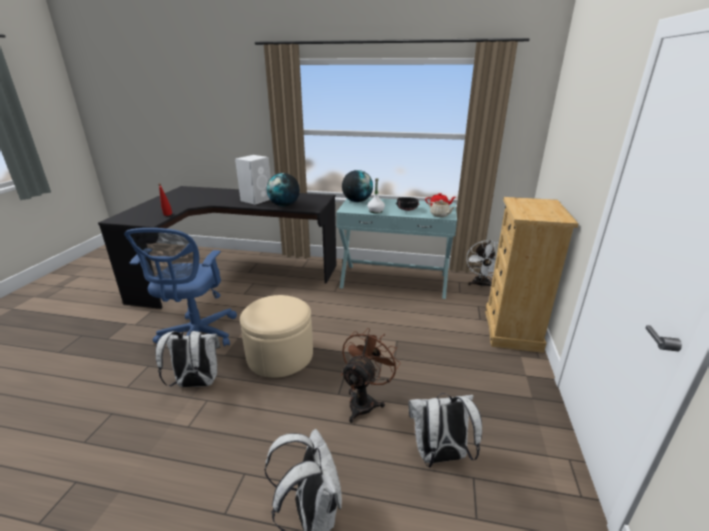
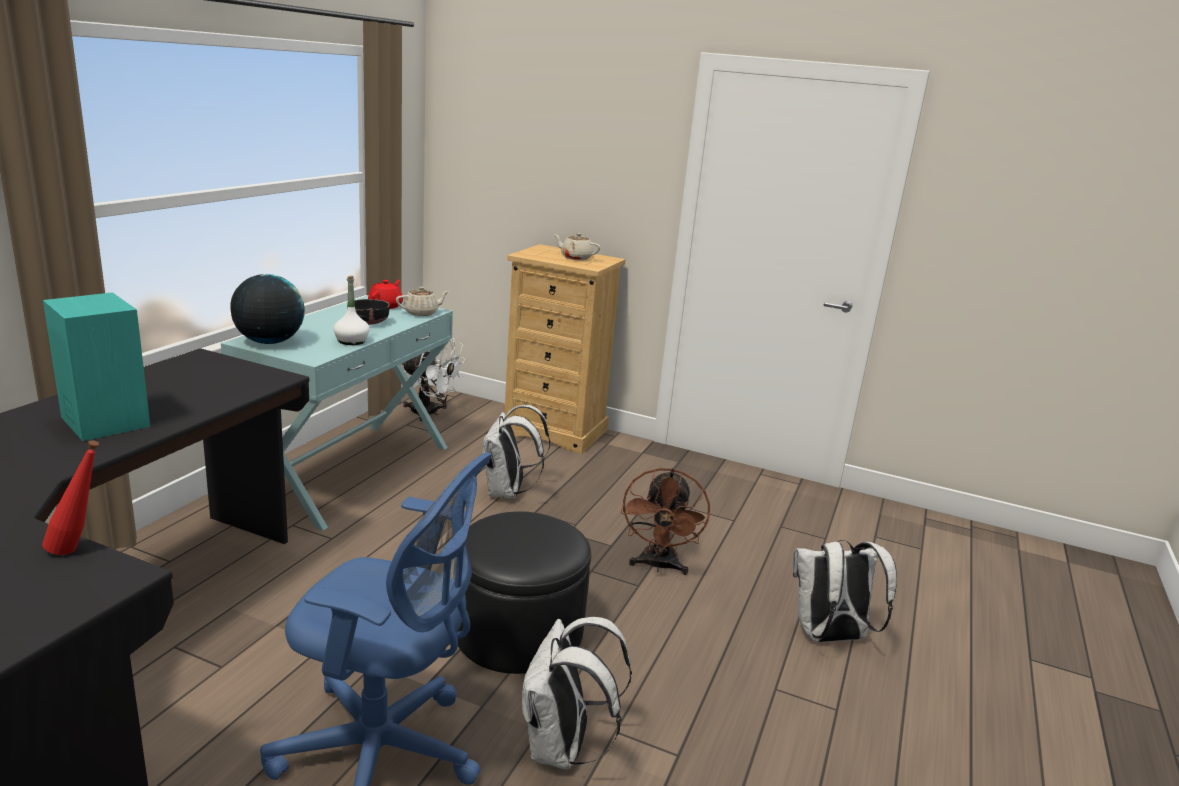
camera: 80 degrees left, 5 degrees down
white speaker [235,155,270,205] -> turquoise speaker [43,292,150,441]
beige ottoman [240,295,313,378] -> black ottoman [453,511,591,674]
globe [266,173,300,206] -> none
brown fan [341,328,400,423] -> brown fan turned 120 degrees counterclockwise [621,468,710,575]
white backpack [409,393,482,467] -> white backpack moved to [482,405,550,499]
none -> beige teapot [553,233,600,260]

